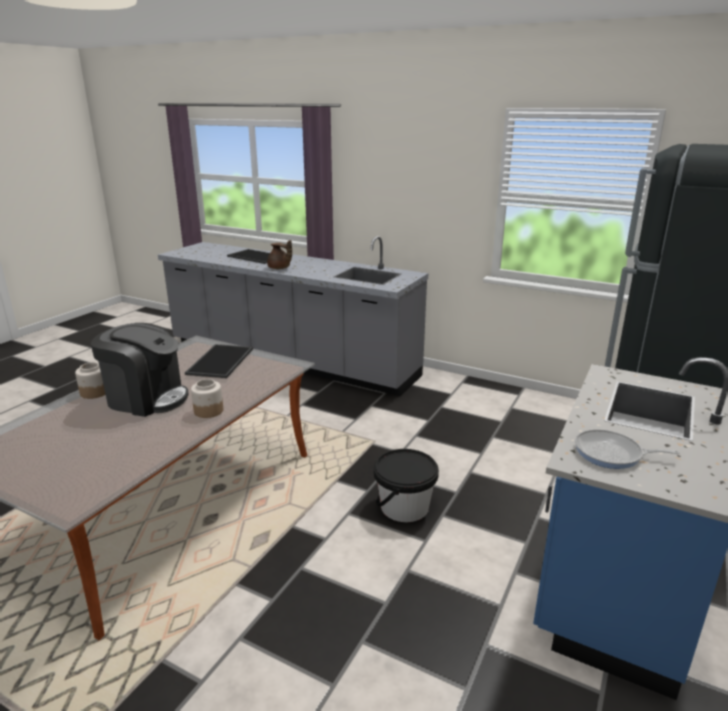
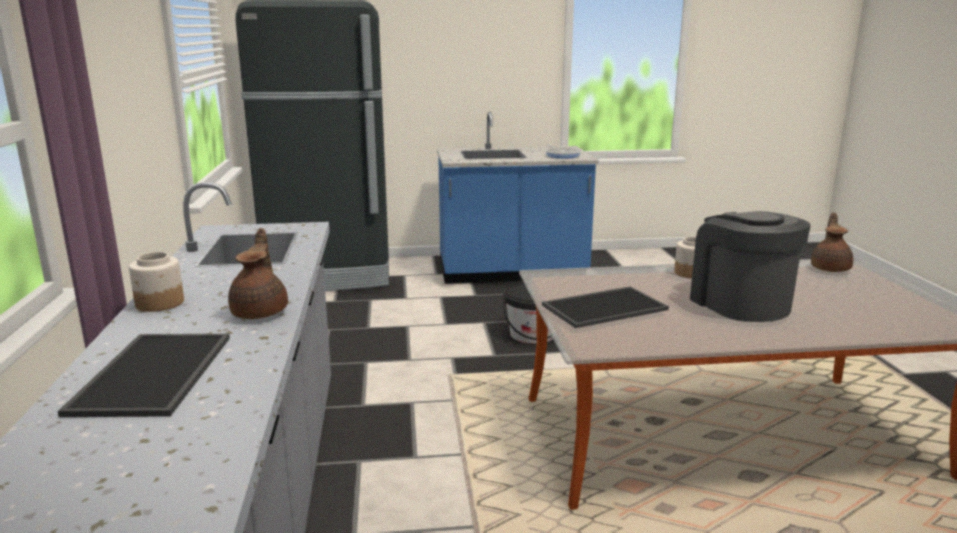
camera: 125 degrees left, 5 degrees down
jar [75,362,106,399] -> jar moved to [129,252,184,312]
none -> brown teapot [811,212,853,272]

